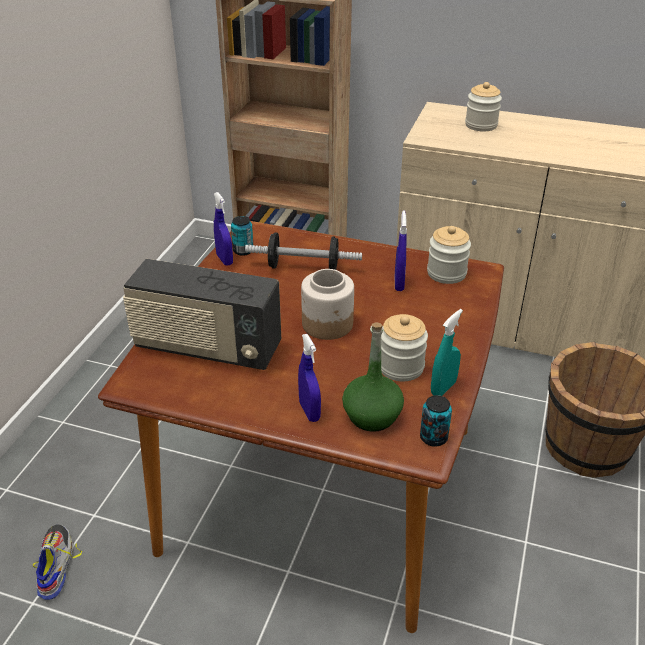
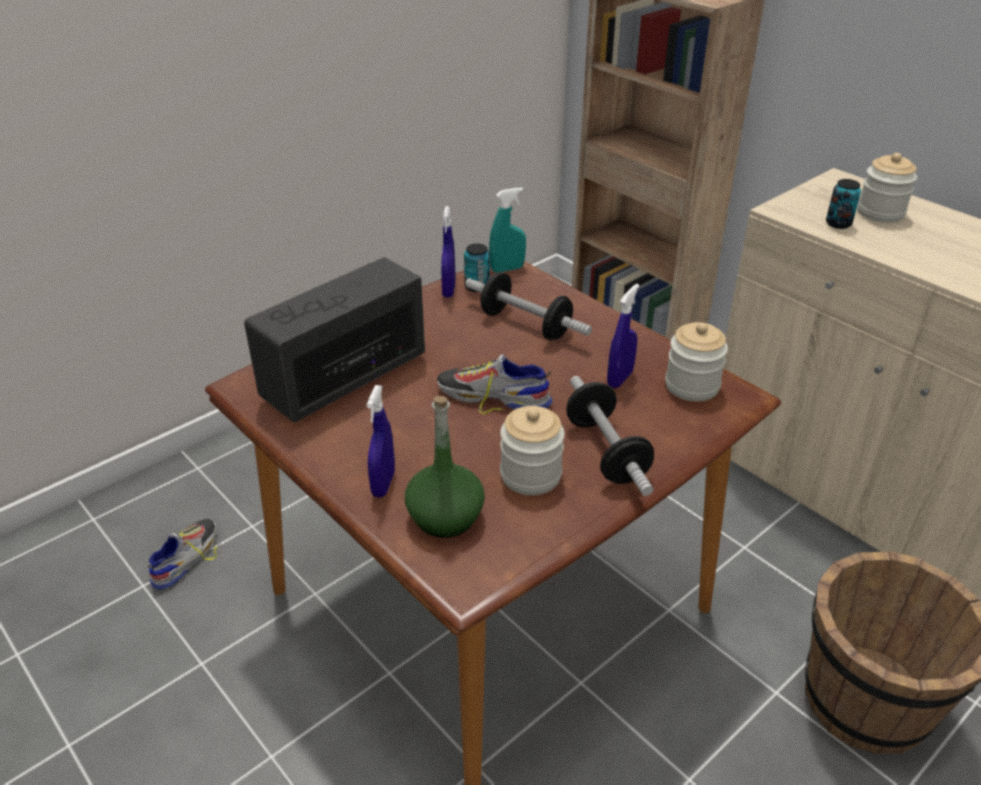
camera: 30 degrees right, 0 degrees up
radio [123,259,281,370] -> radio turned 90 degrees clockwise [244,257,425,422]
jar [301,269,354,340] -> shoe [437,355,553,415]
can [420,395,452,447] -> can moved to [826,179,861,229]
turquoise spray bottle [431,309,463,396] -> turquoise spray bottle moved to [489,187,526,273]
none -> dumbbell [566,376,654,496]

